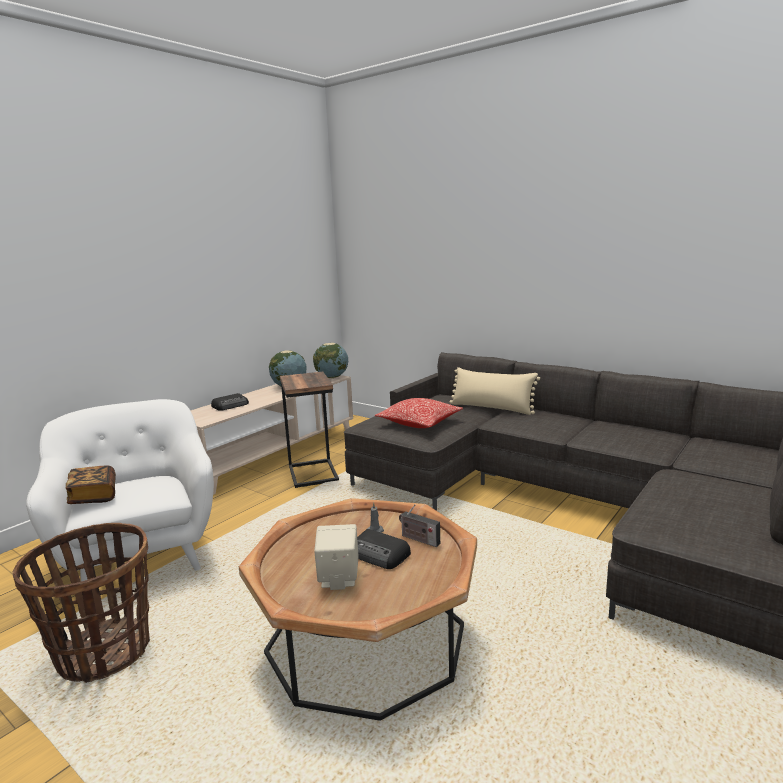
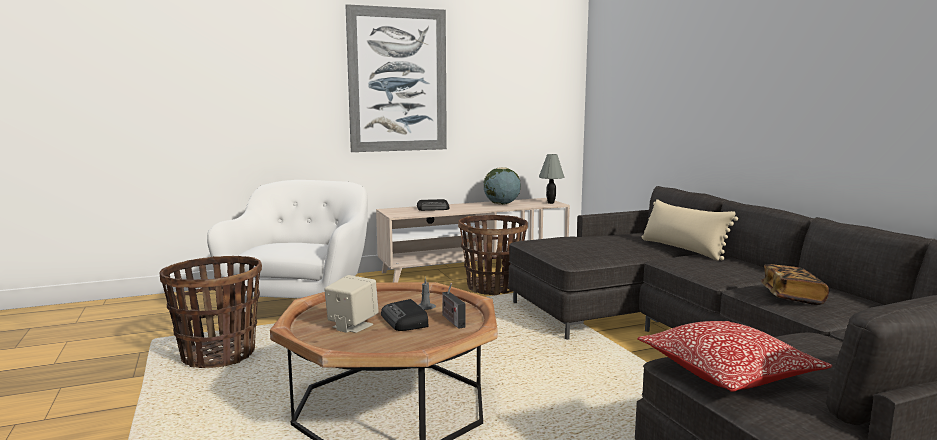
camera: 30 degrees right, 5 degrees down
book [65,466,116,504] -> book moved to [761,264,829,305]
side table [280,372,339,488] -> basket [458,215,528,295]
globe [313,343,348,378] -> grey table lamp [539,154,565,204]
pillow [375,398,463,428] -> pillow moved to [637,321,832,392]
none -> picture [345,4,447,152]

